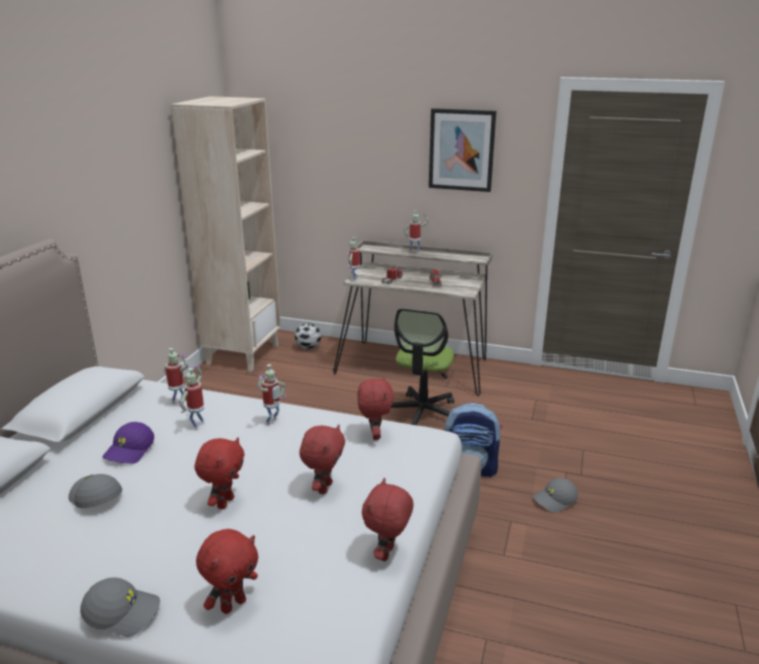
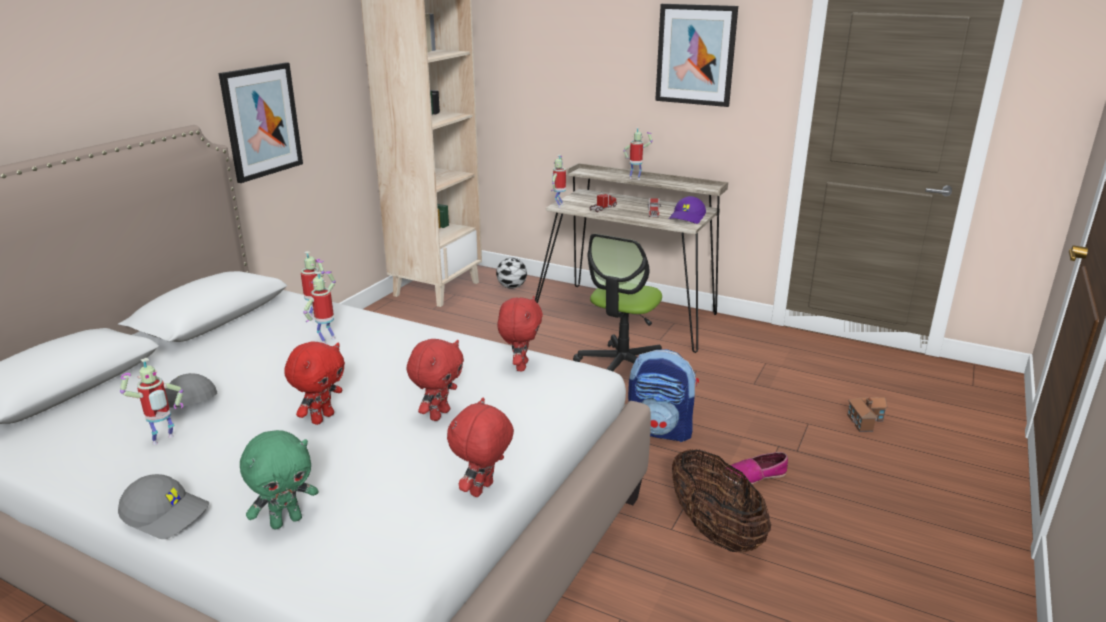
camera: 10 degrees right, 0 degrees up
purple cap [102,422,154,464] -> purple cap moved to [669,196,706,224]
red plush toy [196,529,258,614] -> green plush toy [240,430,318,530]
toy robot [258,364,286,425] -> toy robot moved to [120,358,183,445]
grey cap [533,478,578,513] -> shoe [723,452,788,485]
none -> picture [219,62,303,183]
none -> basket [672,449,771,553]
none -> toy house [847,397,888,432]

